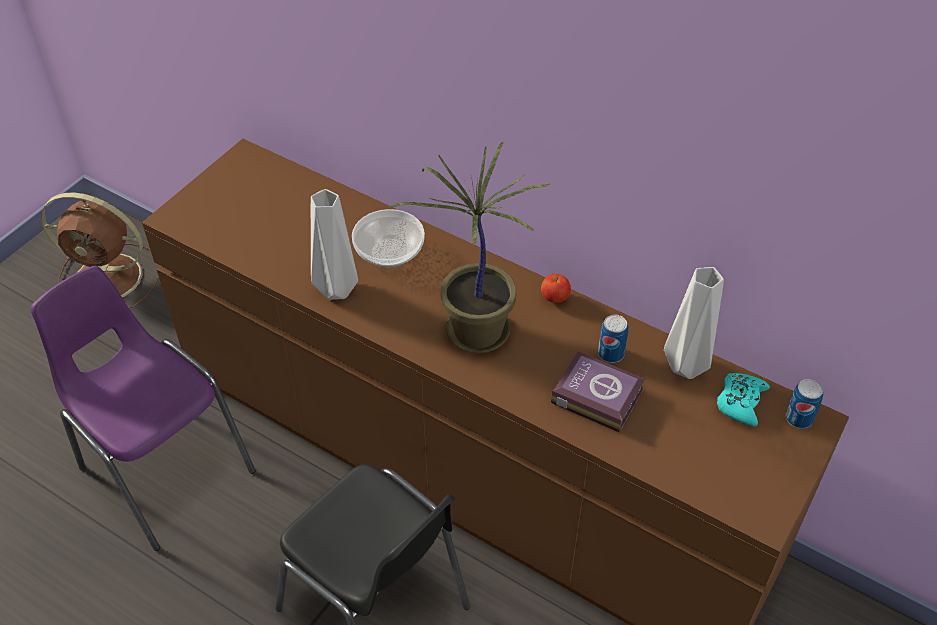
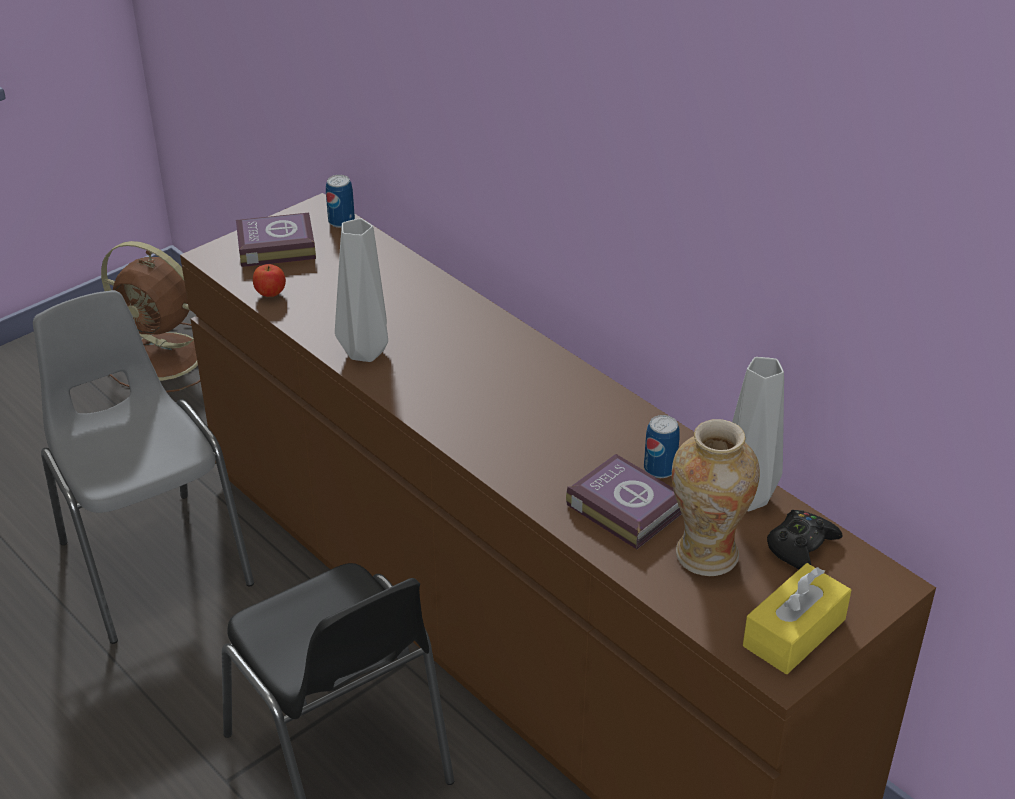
camera: 15 degrees right, 10 degrees down
purple chair [31,266,256,551] -> grey chair [33,290,254,644]
bowl [352,209,425,267] -> none
potted plant [388,141,552,354] -> none
apple [541,274,571,303] -> apple moved to [253,264,286,297]
turquoise game controller [717,373,770,426] -> black game controller [767,510,843,569]
can [785,379,823,429] -> can moved to [326,175,355,228]
none -> book [236,213,316,267]
none -> vase [672,419,760,576]
none -> yellow tissue box [743,563,851,674]

